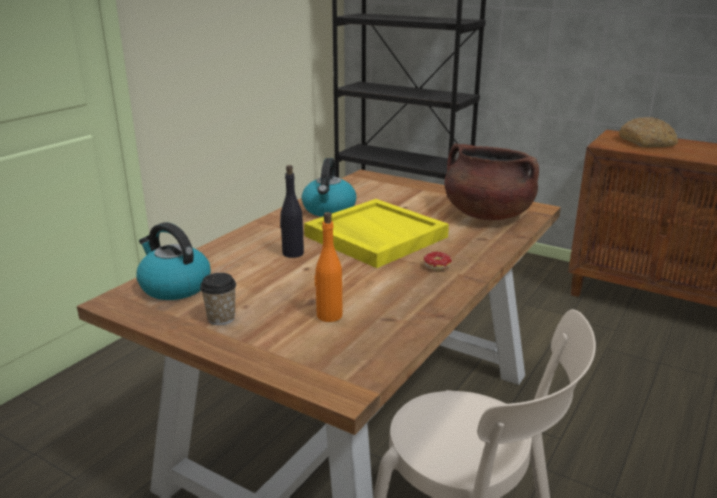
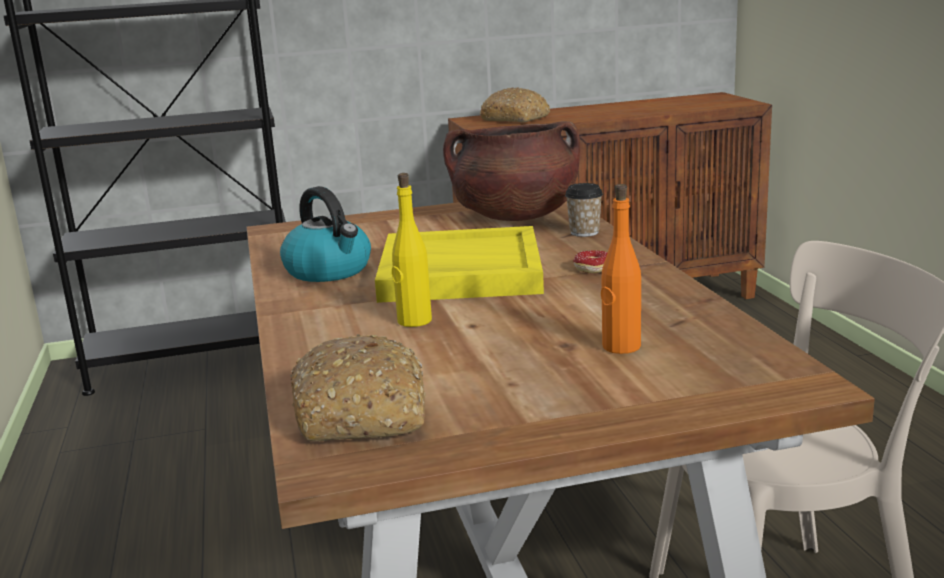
camera: 45 degrees left, 5 degrees down
kettle [136,222,211,300] -> bread [290,334,426,441]
cup [200,273,236,325] -> cup moved to [565,183,603,237]
black bottle [280,165,304,258] -> yellow bottle [392,173,432,327]

